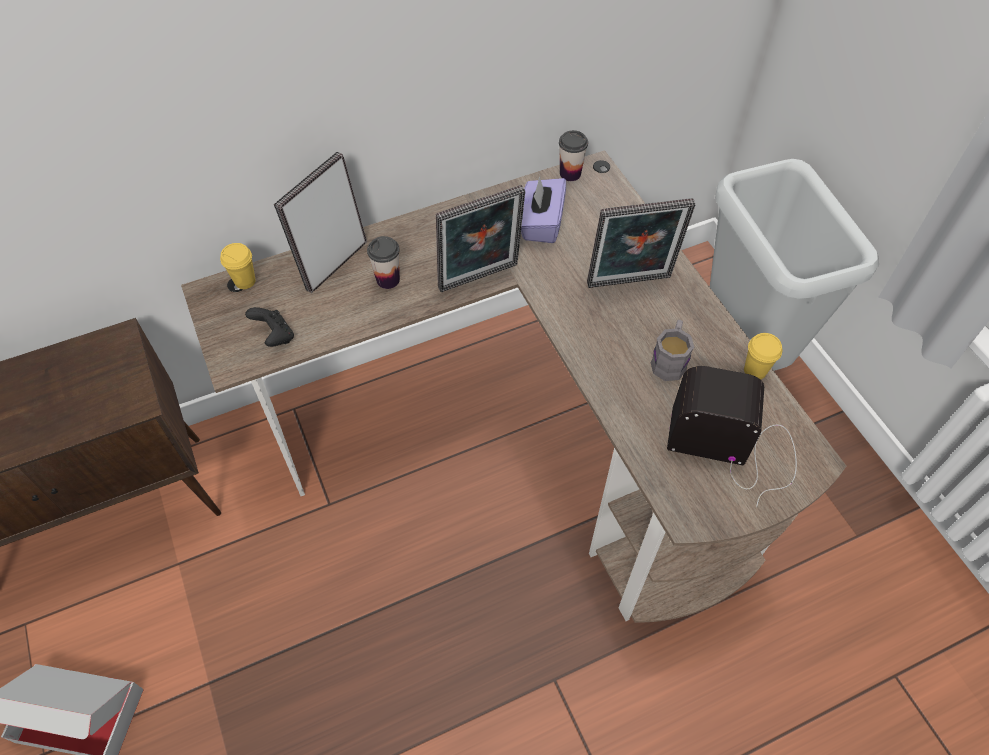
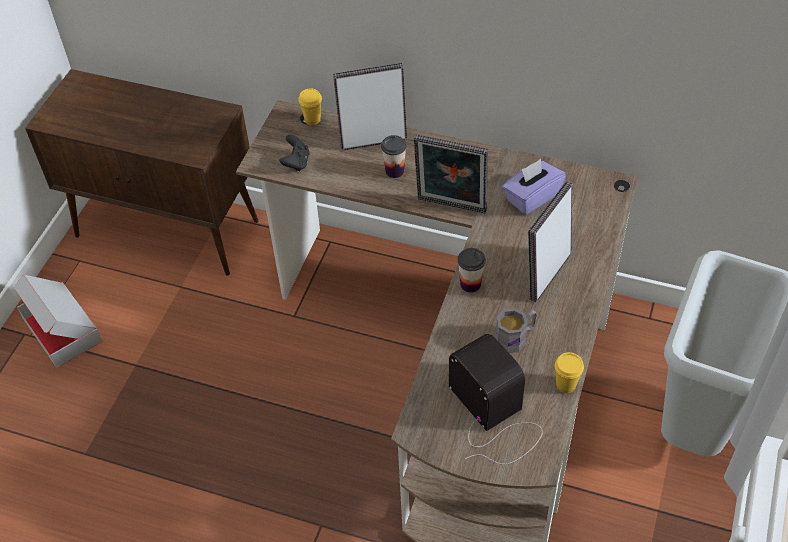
camera: 45 degrees right, 5 degrees down
cup [559,130,588,181] -> cup moved to [458,248,486,293]
picture frame [587,198,695,288] -> picture frame turned 90 degrees clockwise [528,181,573,302]

